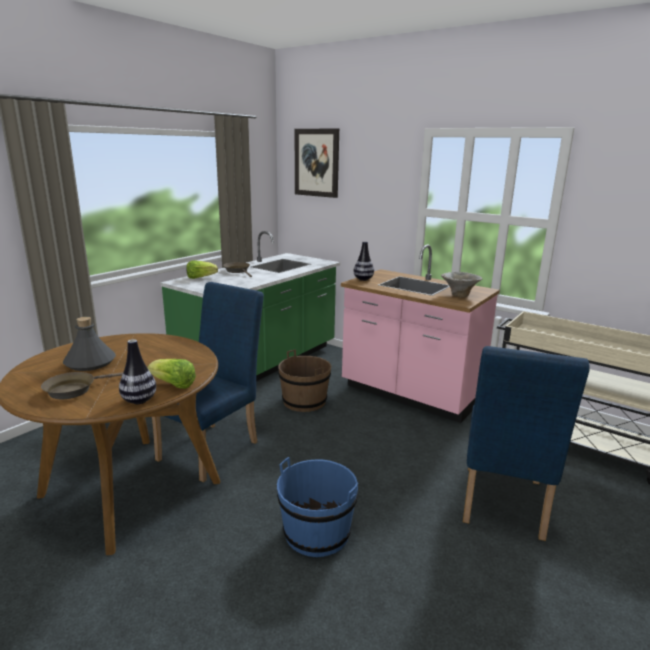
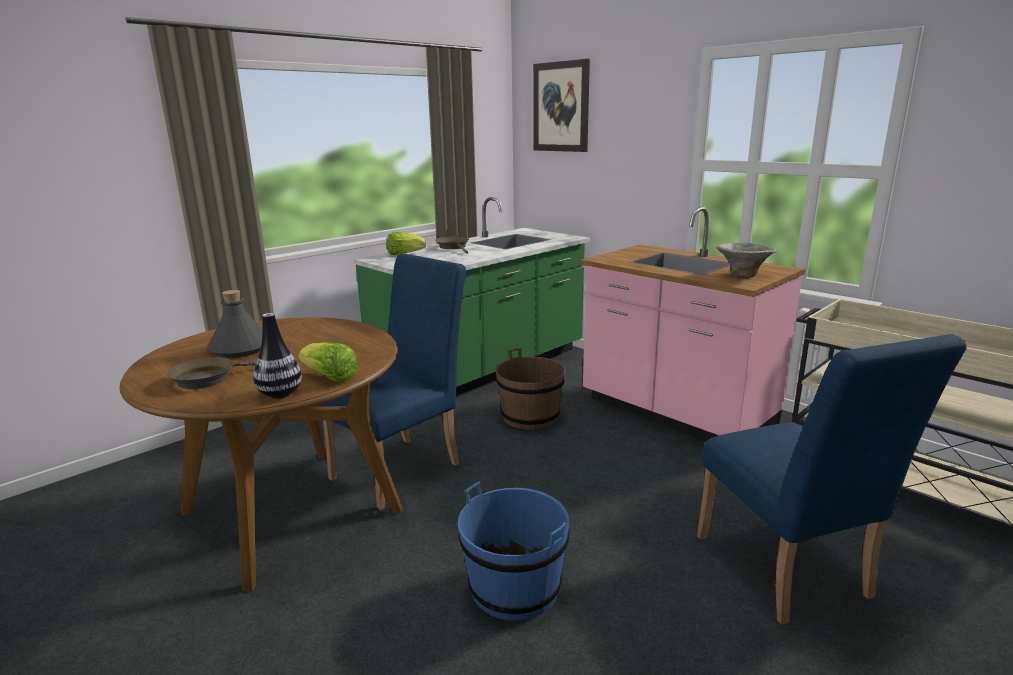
camera: 10 degrees right, 0 degrees up
vase [354,241,374,281] -> none
blue chair [463,346,590,541] -> blue chair turned 45 degrees counterclockwise [697,334,966,625]

